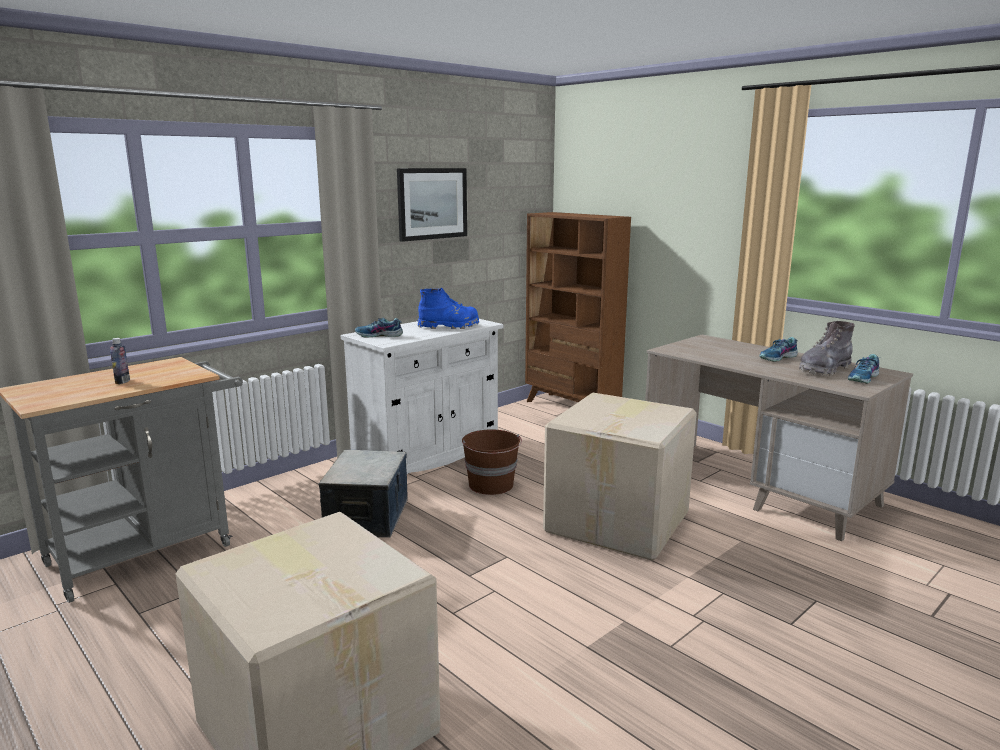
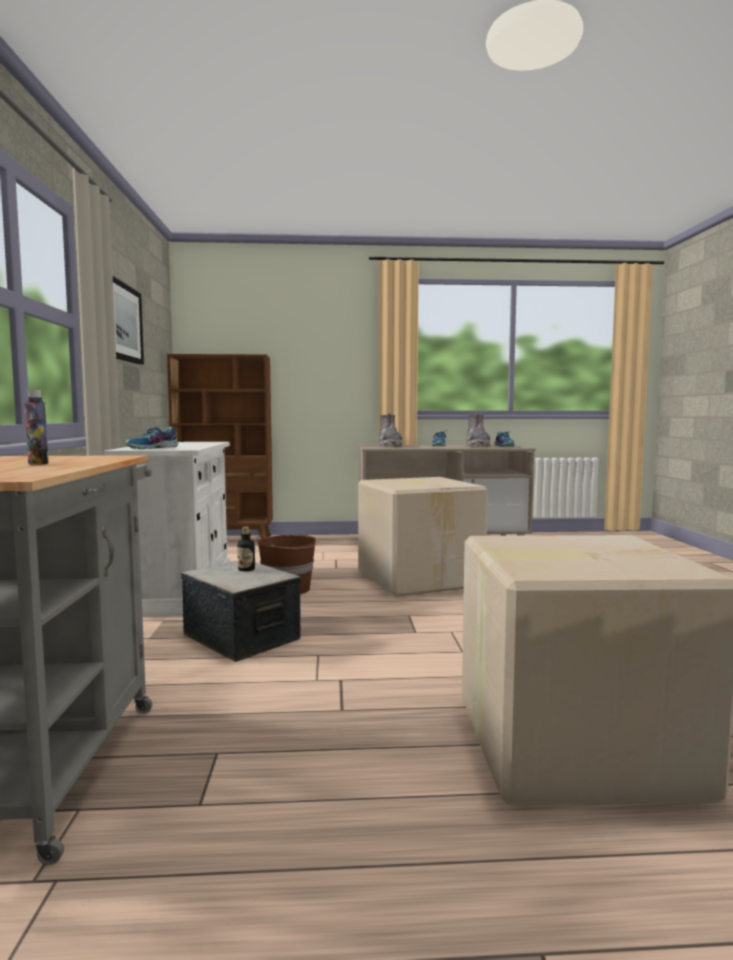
camera: 50 degrees left, 10 degrees down
blue boot [418,288,479,329] -> none
none -> bottle [238,527,255,571]
none -> grey boot [379,413,402,446]

